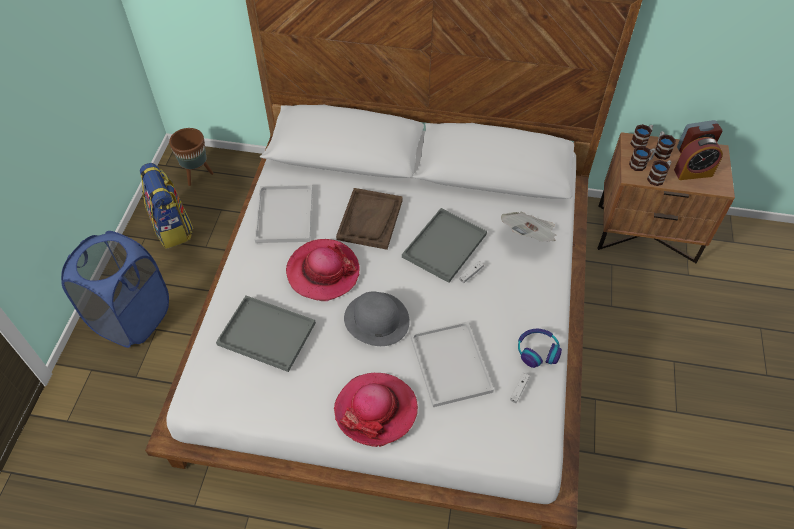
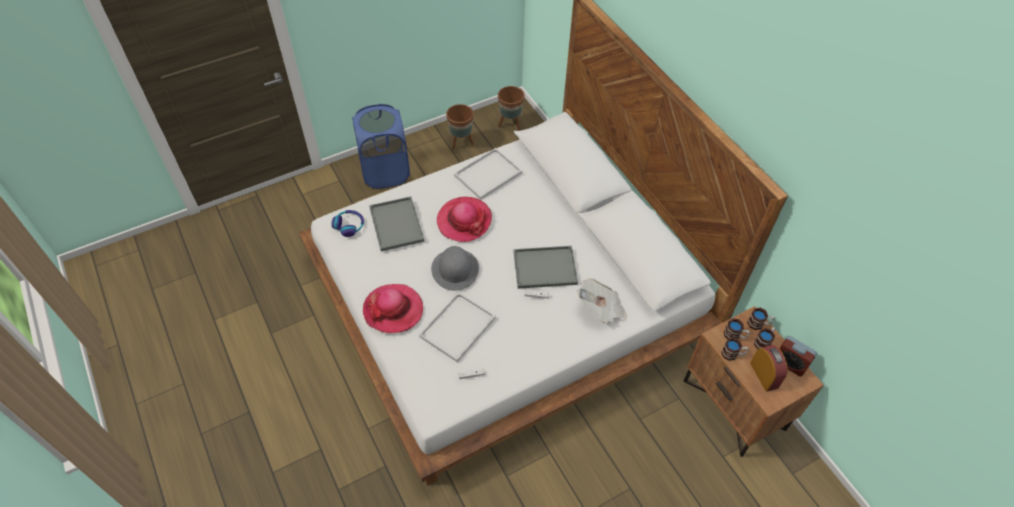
camera: 50 degrees right, 0 degrees up
backpack [140,163,193,249] -> brown planter [446,104,474,150]
brown tray [336,188,403,250] -> none
headphones [518,329,562,368] -> headphones moved to [332,210,364,237]
alarm clock [674,137,723,180] -> alarm clock turned 150 degrees counterclockwise [750,345,788,392]

